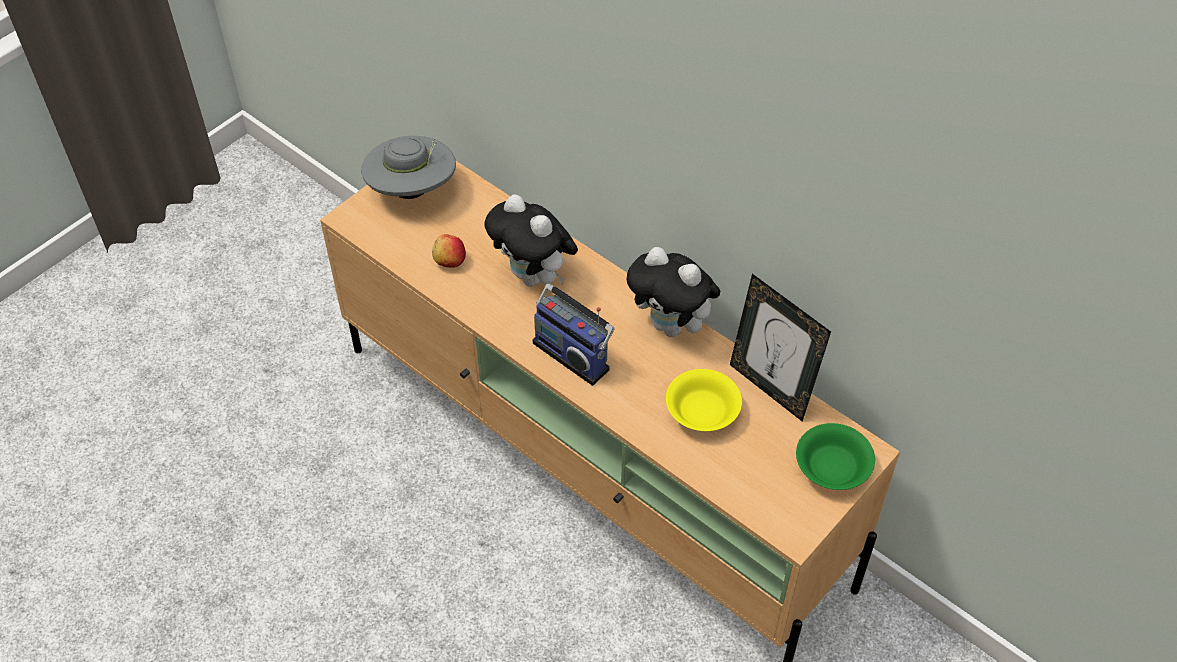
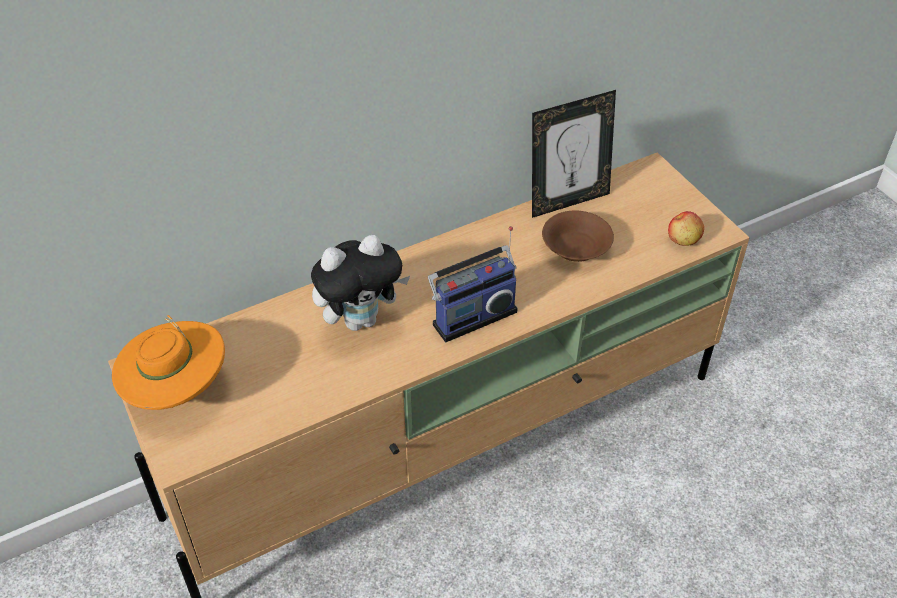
camera: 70 degrees left, 5 degrees down
grey hat [361,136,456,199] -> orange hat [112,315,225,410]
apple [432,234,466,268] -> apple moved to [668,211,704,246]
plush toy [627,247,720,337] -> none
yellow bowl [666,369,742,431] -> brown bowl [542,211,614,262]
green bowl [796,423,875,490] -> none

